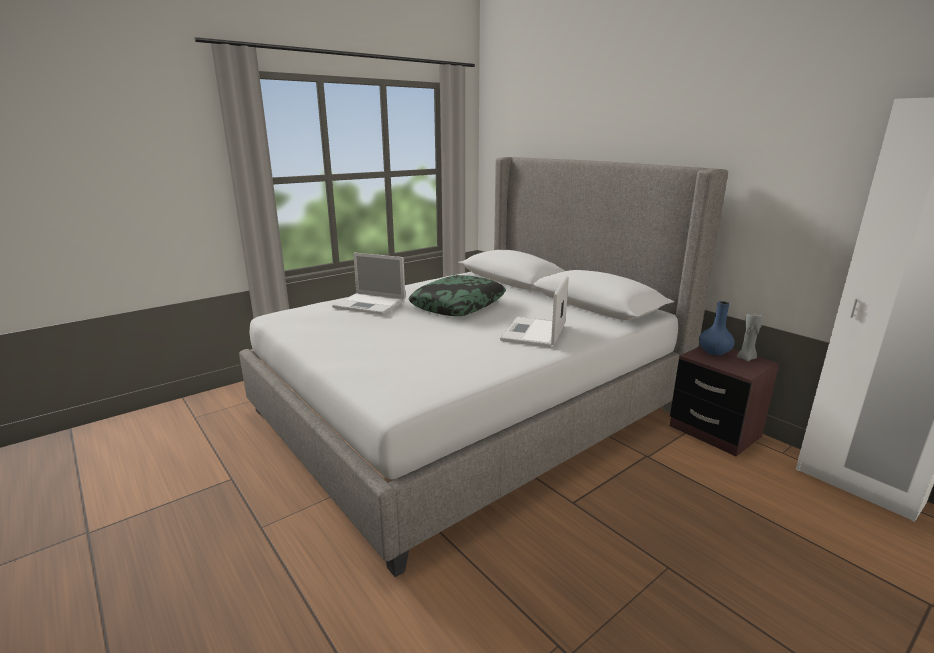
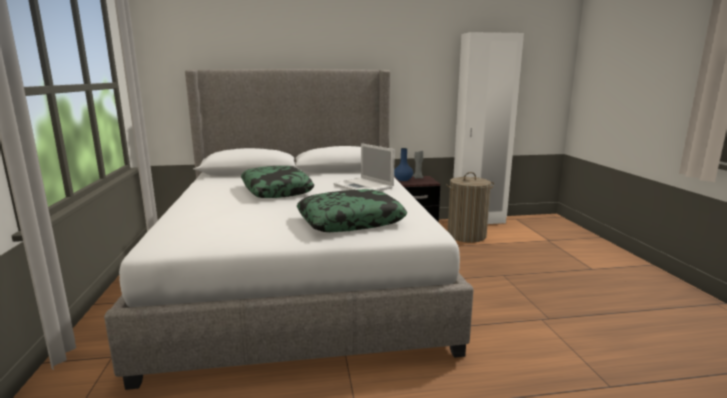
camera: 60 degrees left, 5 degrees down
laptop [332,253,405,315] -> none
none -> pillow [297,189,407,232]
none -> laundry basket [446,172,494,243]

